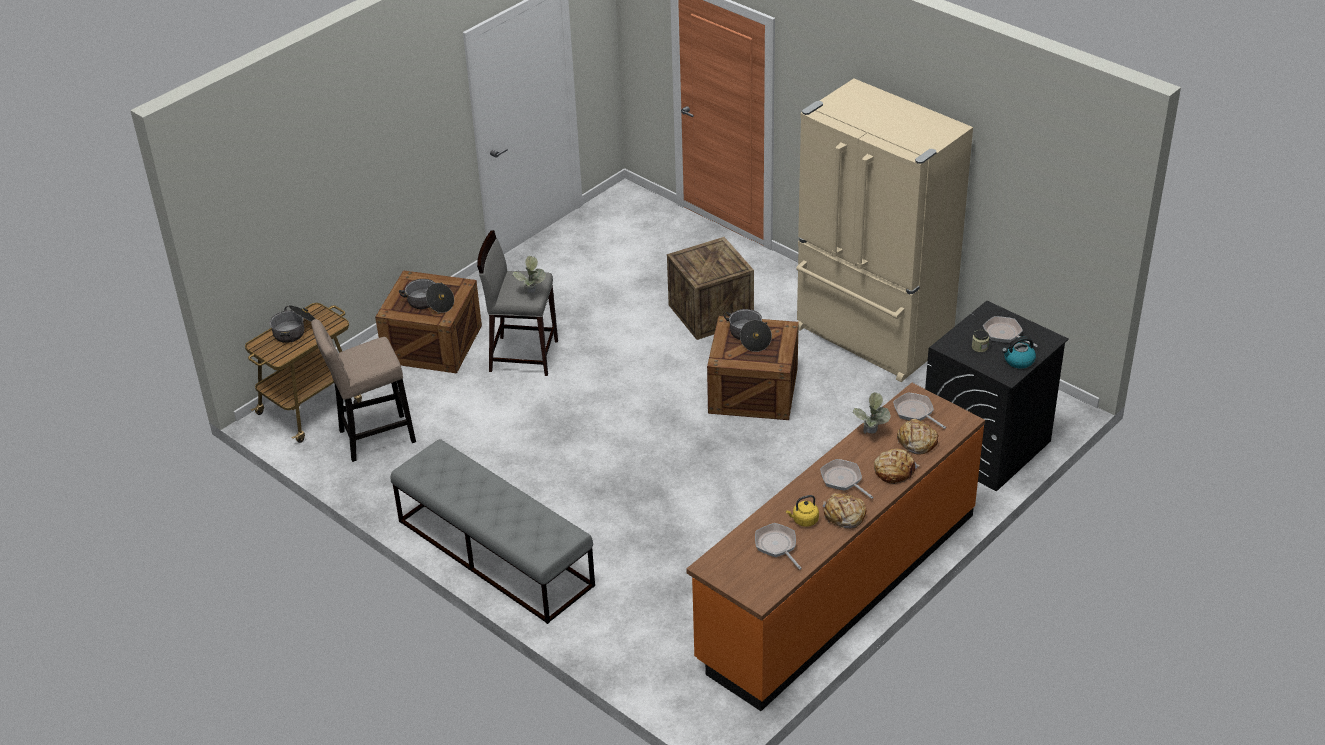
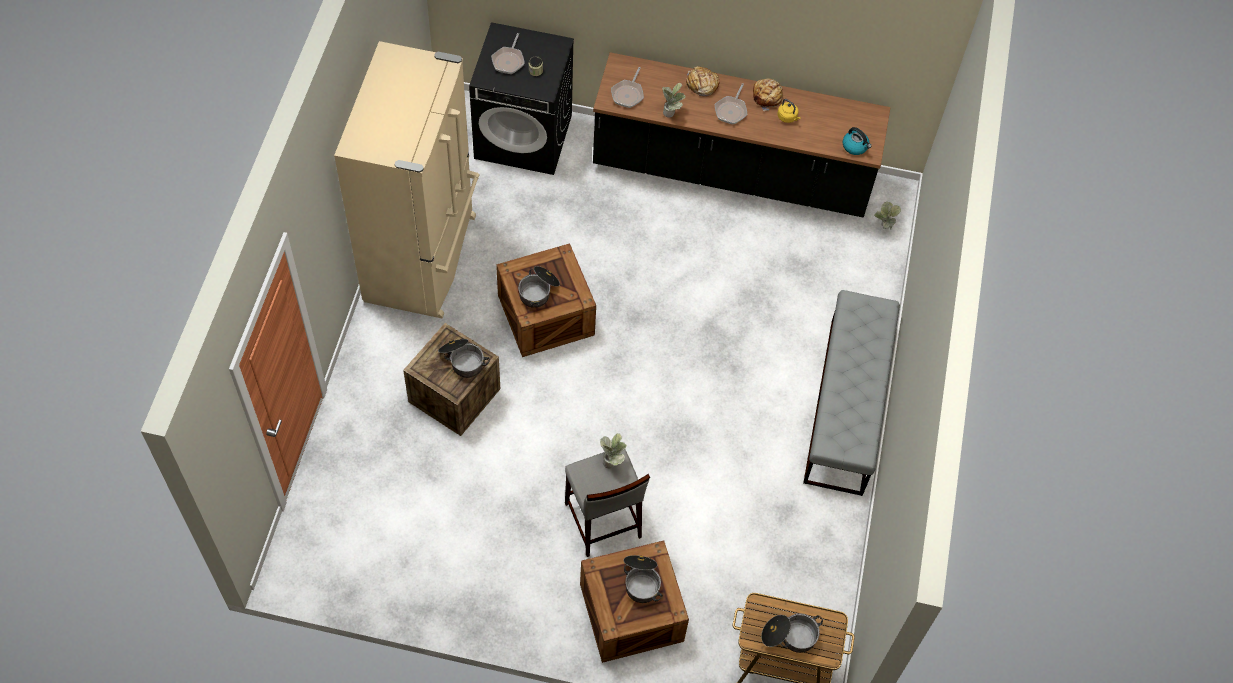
camera: 125 degrees left, 20 degrees up
beige stool [311,319,416,462] -> none
orange counter [686,383,985,711] -> black counter [593,52,891,218]
frying pan [755,523,802,570] -> none
bread [897,419,939,454] -> none
kettle [1002,337,1036,369] -> kettle moved to [843,127,871,155]
none -> cooking pot [438,339,490,378]
none -> potted plant [874,202,901,230]

